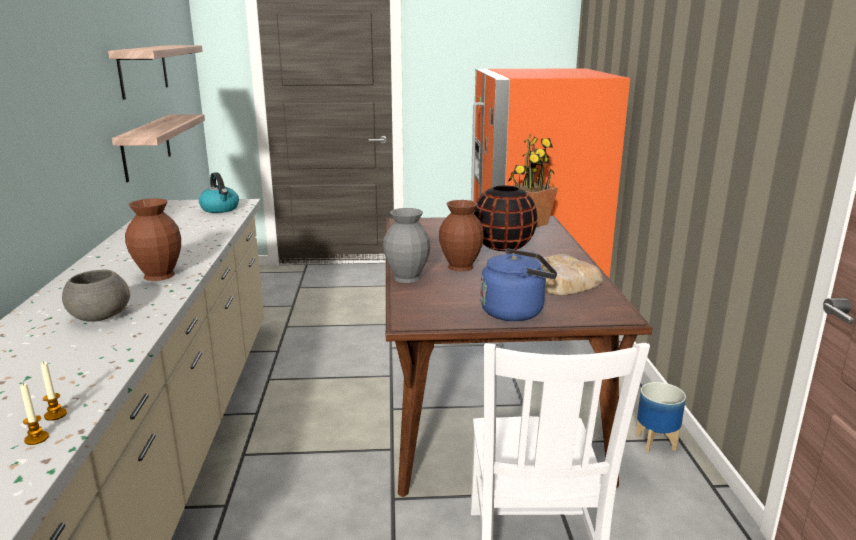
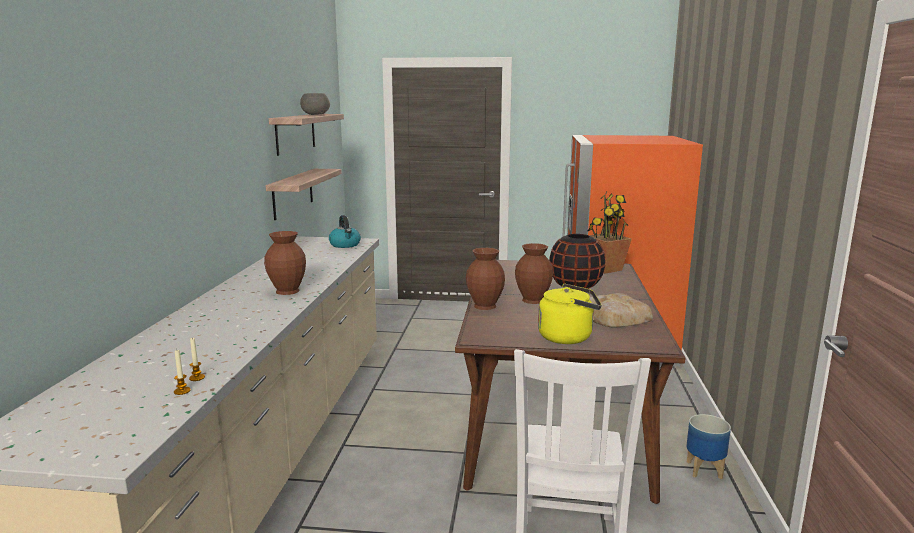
camera: 10 degrees right, 5 degrees down
grey bowl [62,269,130,322] -> grey bowl moved to [300,93,330,115]
grey vase [383,208,431,283] -> brown vase [466,248,505,310]
blue kettle [480,249,557,321] -> yellow kettle [538,284,601,344]

